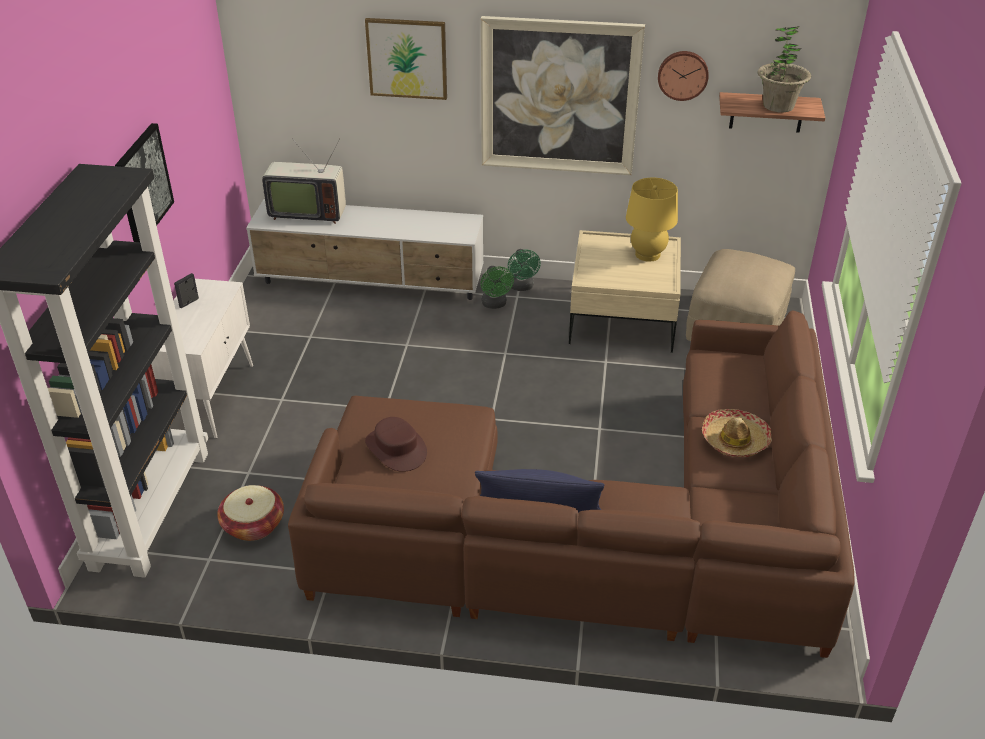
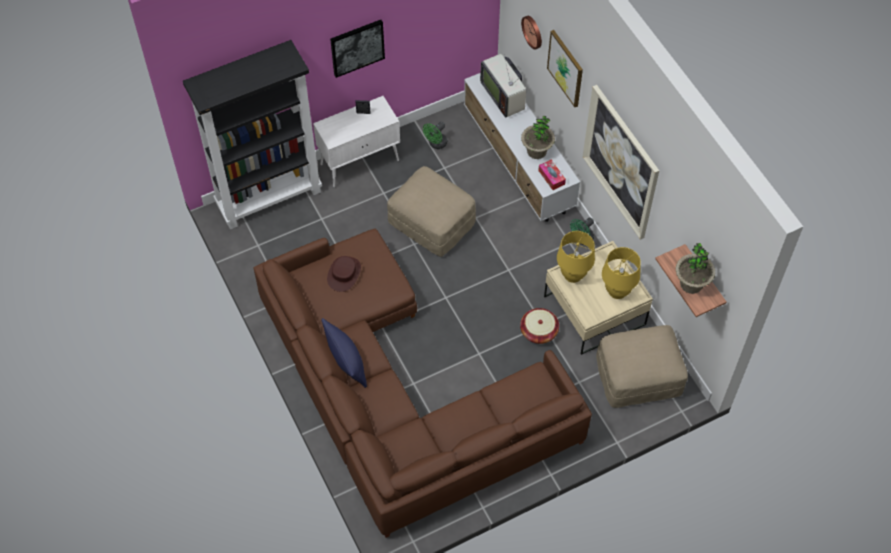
camera: 55 degrees right, 20 degrees up
basket [217,485,284,541] -> basket moved to [520,308,559,344]
green fan [480,266,514,309] -> green fan moved to [423,121,447,149]
wall clock [658,51,709,101] -> wall clock moved to [521,16,542,50]
hat [702,409,772,457] -> none
none -> beige ottoman [387,166,476,257]
none -> potted plant [521,116,555,159]
none -> tissue box [538,160,566,190]
none -> yellow table lamp [557,231,595,283]

